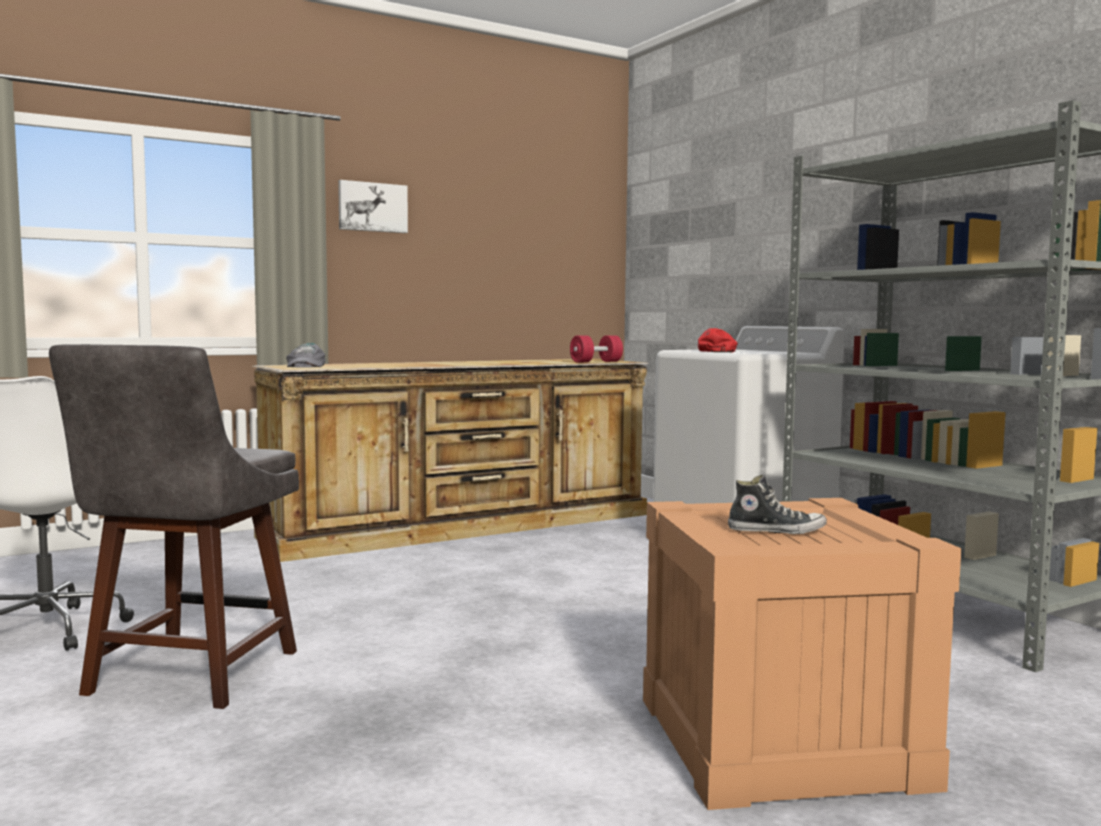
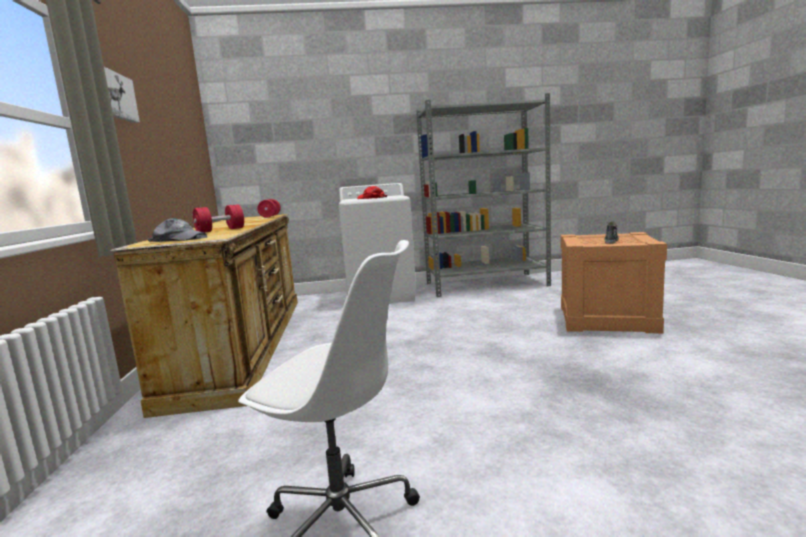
camera: 65 degrees left, 5 degrees up
grey stool [49,344,299,709] -> none
none -> red dumbbell [193,204,244,232]

